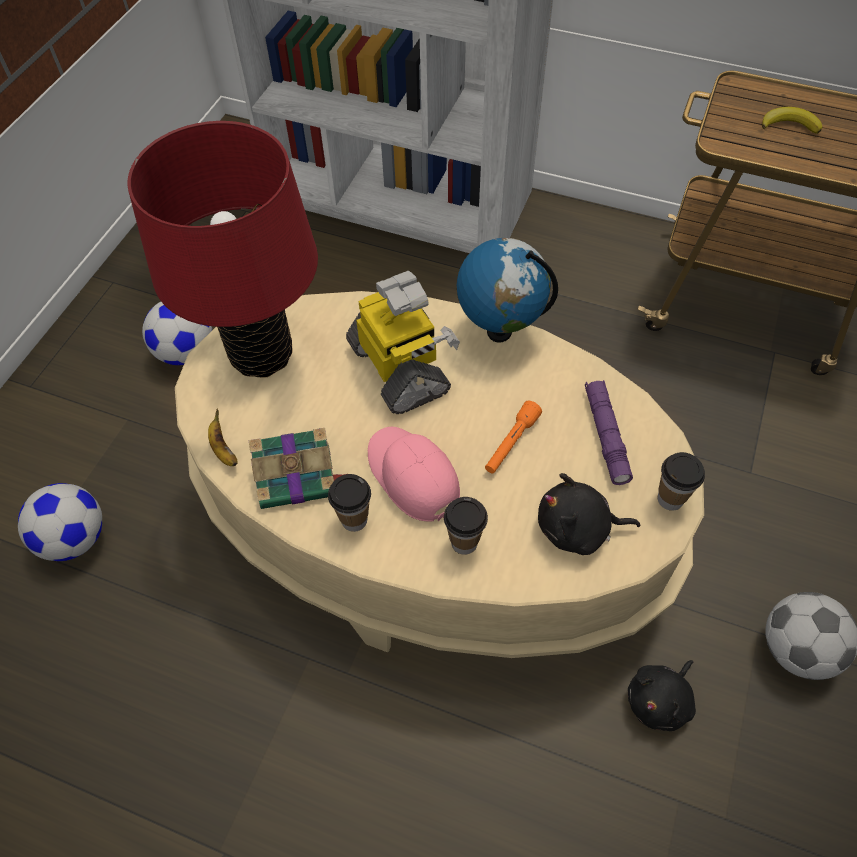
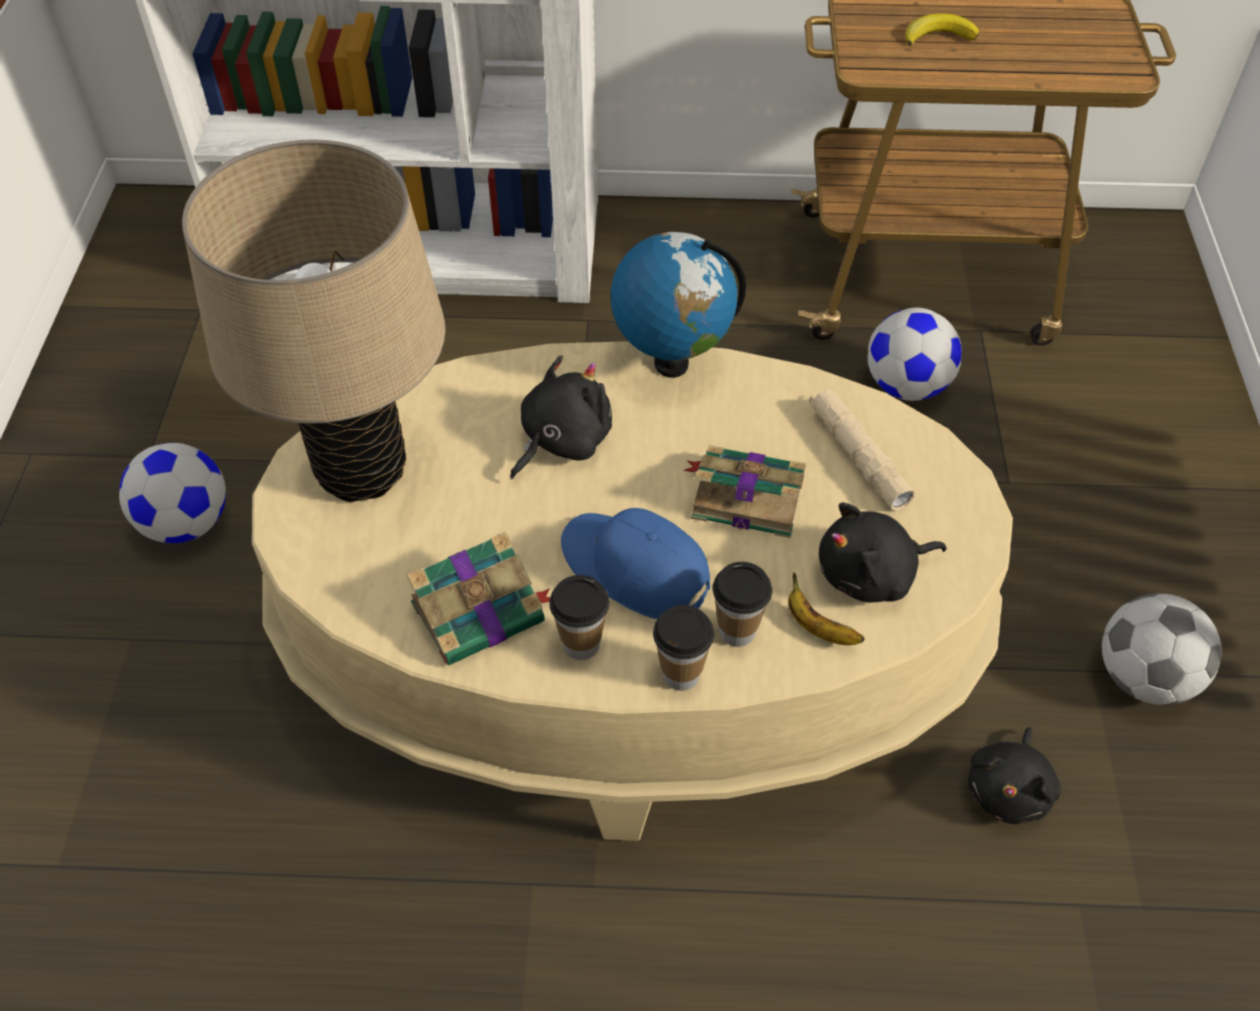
camera: 20 degrees left, 5 degrees down
football [18,483,102,561] -> football moved to [868,308,962,401]
red table lamp [127,121,318,378] -> beige table lamp [182,139,445,502]
banana [208,409,238,466] -> banana moved to [788,572,865,645]
toy robot [346,271,460,414] -> black plush toy [510,356,612,480]
pink cap [368,427,460,522] -> blue cap [561,508,710,619]
orange flashlight [485,401,542,474] -> book [684,445,806,538]
purple flashlight [585,380,633,485] -> beige flashlight [809,388,915,510]
cup [658,452,705,511] -> cup moved to [653,605,714,691]

